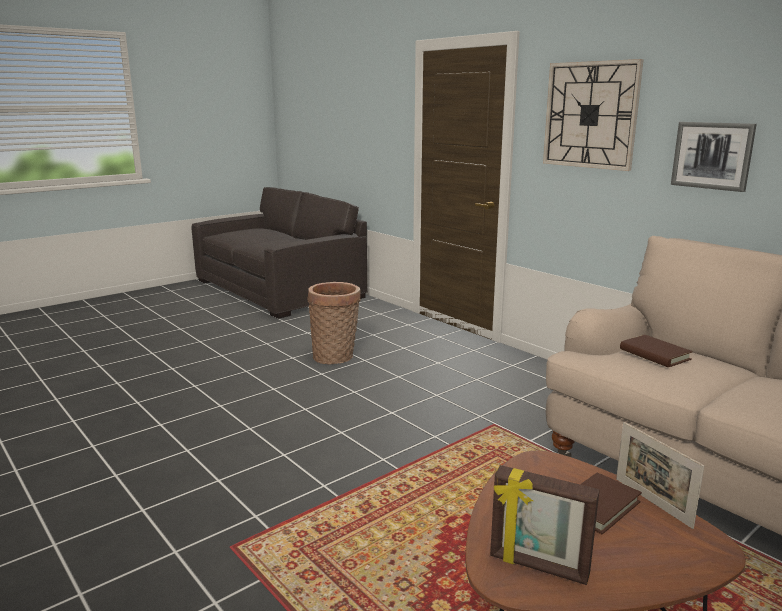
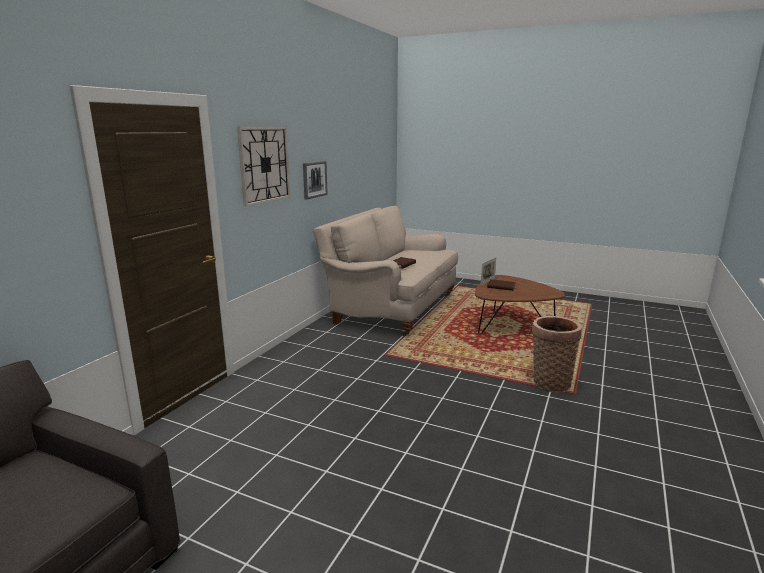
camera: 115 degrees left, 0 degrees up
basket [307,282,361,365] -> basket moved to [532,316,582,393]
picture frame [490,465,600,585] -> none

